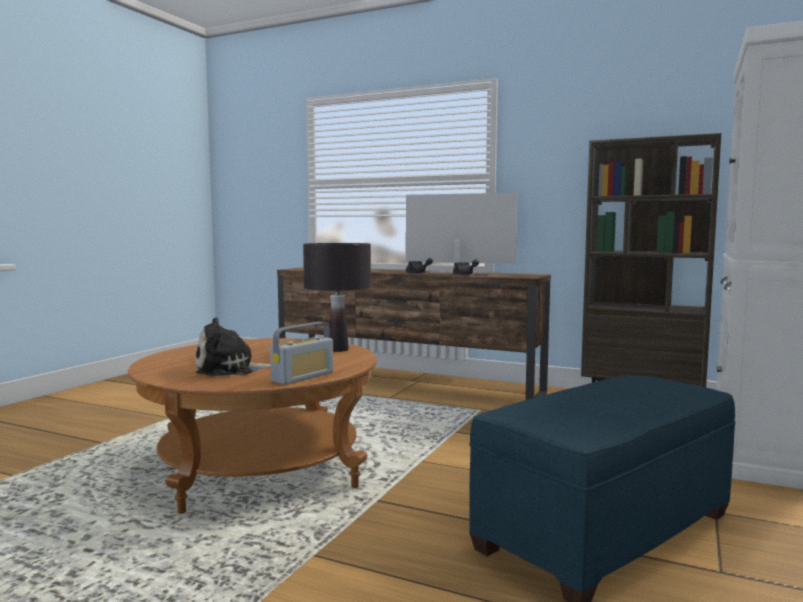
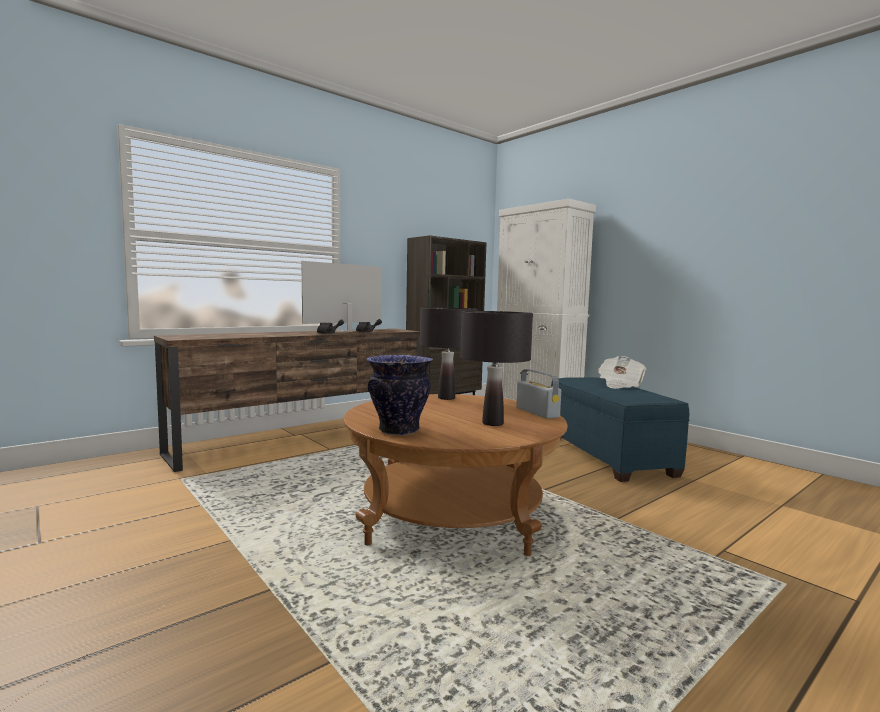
camera: 65 degrees left, 0 degrees up
plush toy [196,317,270,376] -> black table lamp [460,311,533,426]
none -> vase [366,355,433,436]
none -> newspaper [598,356,646,389]

